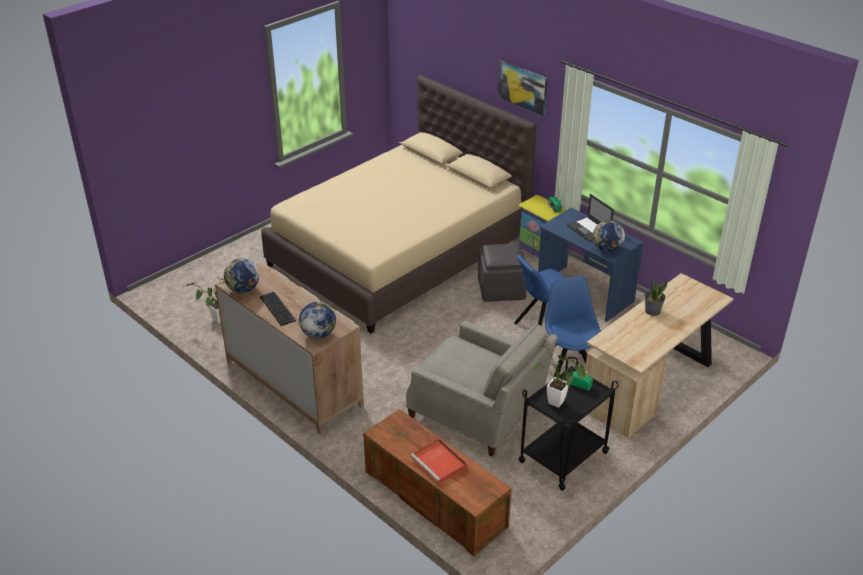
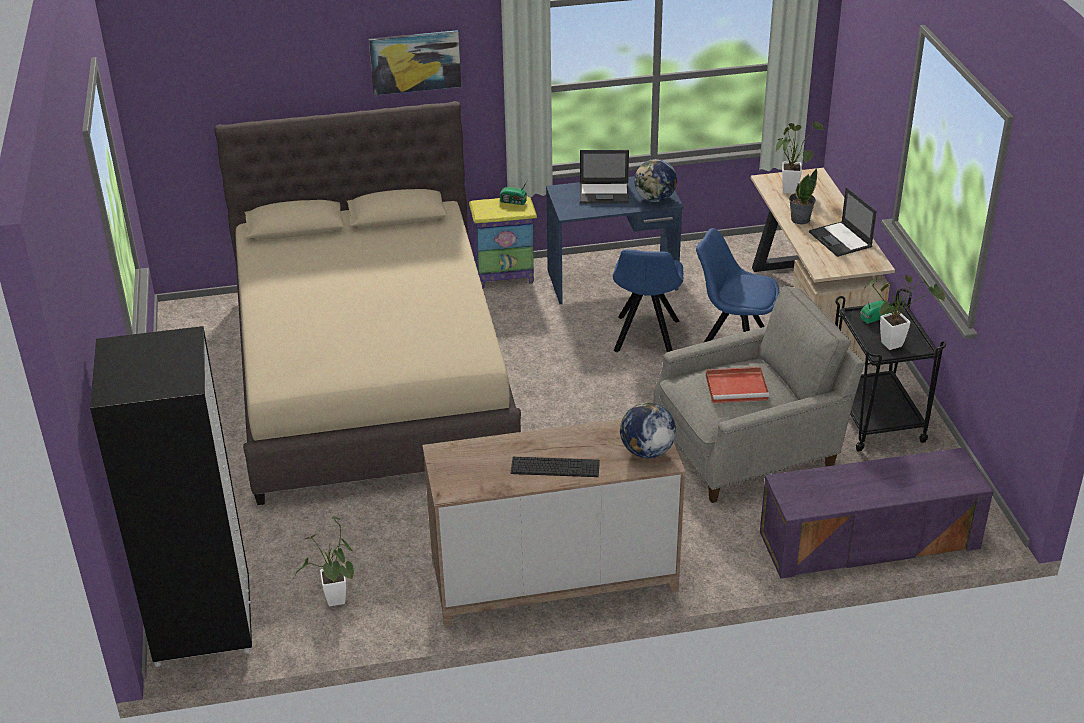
camera: 55 degrees left, 0 degrees up
globe [224,258,259,293] -> none
brown bench [363,409,512,556] -> purple bench [760,448,993,578]
red tray [411,438,467,484] -> red tray moved to [706,367,769,403]
grey ottoman [478,243,527,302] -> none
none -> wardrobe [90,326,252,667]
none -> potted plant [775,121,824,194]
none -> laptop [809,187,877,257]

